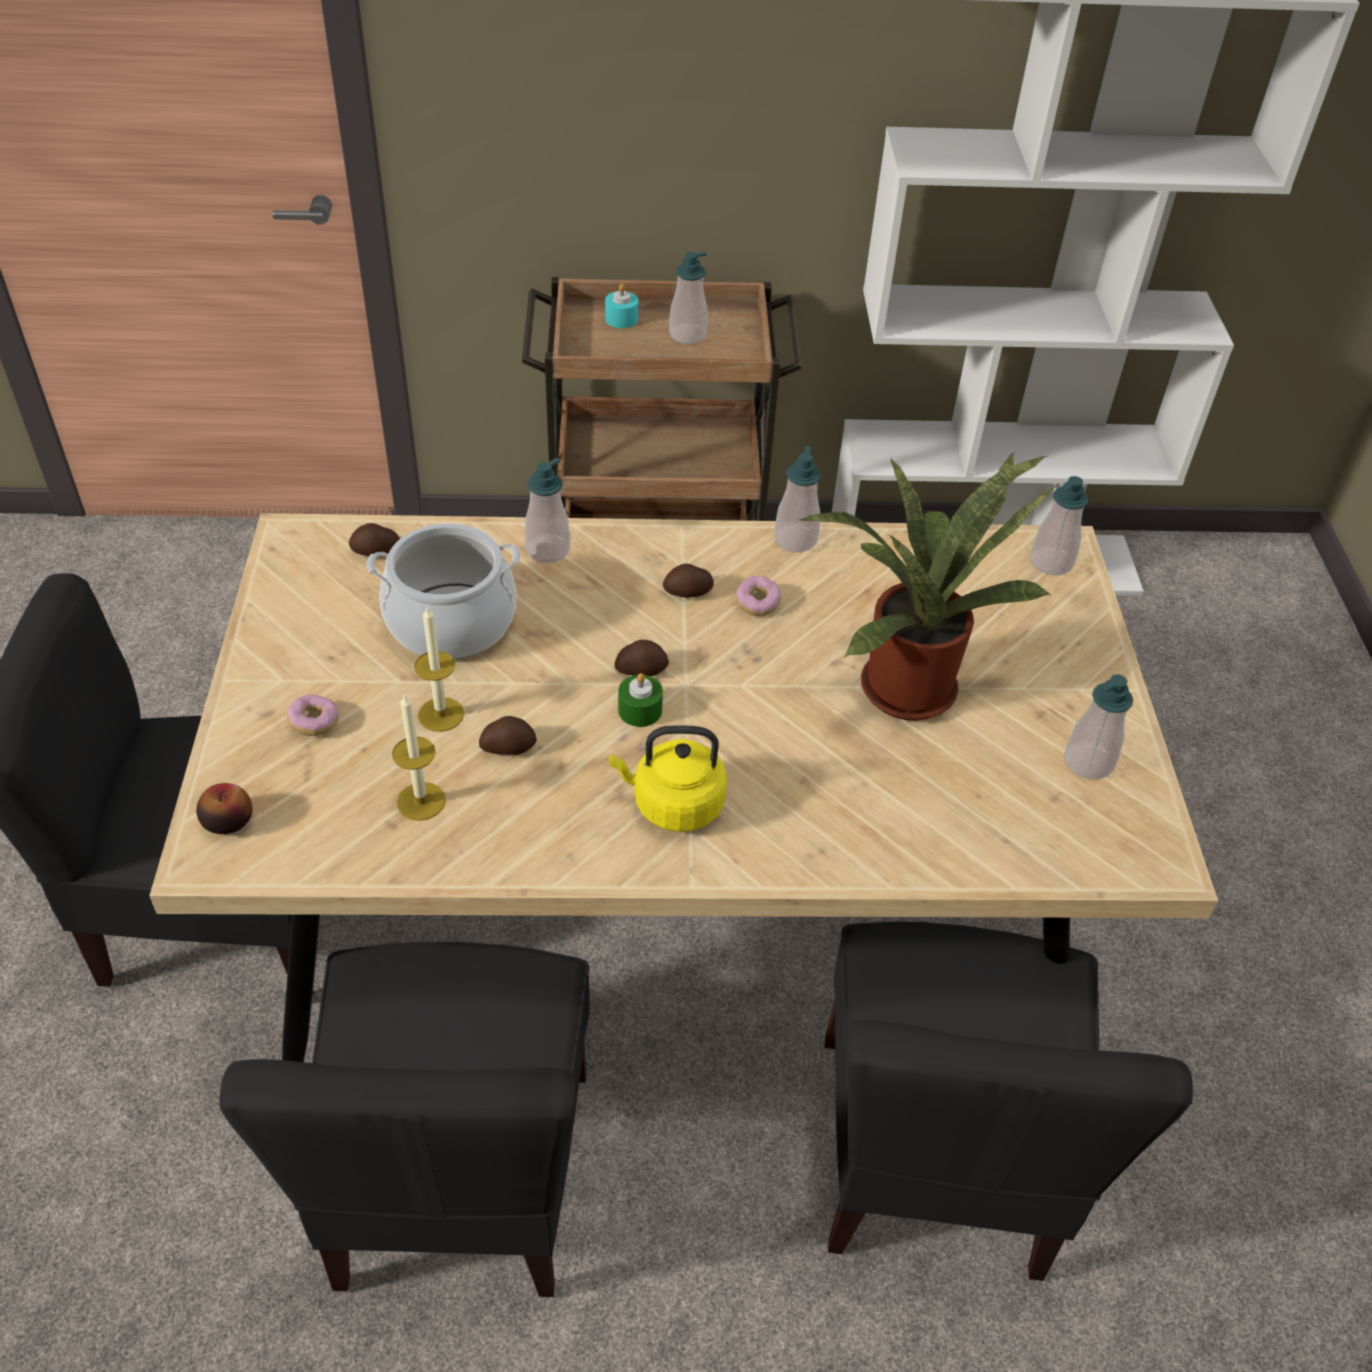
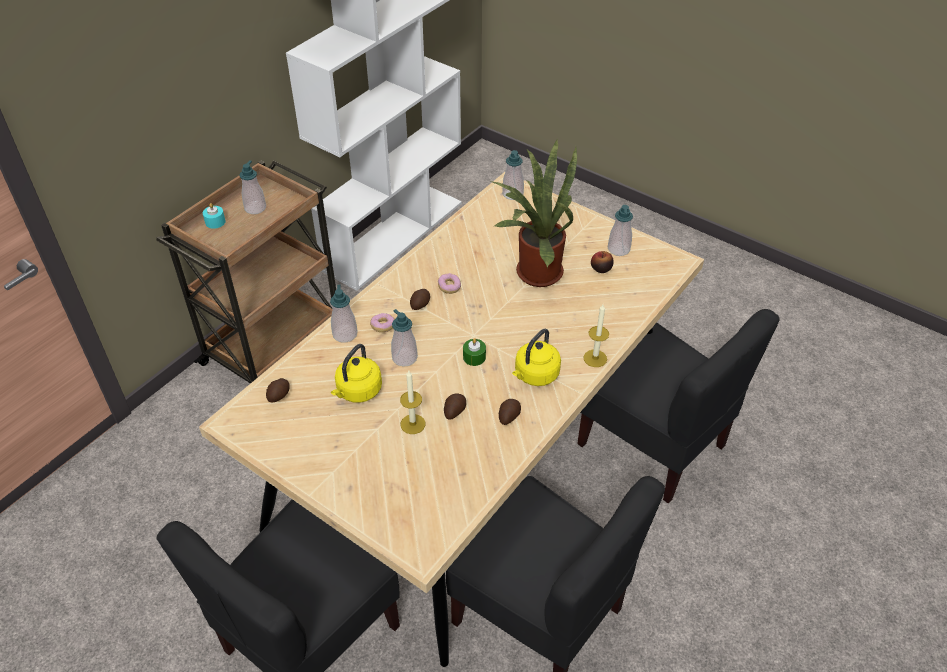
camera: 50 degrees left, 0 degrees up
apple [196,783,252,834] -> apple moved to [591,251,614,273]
donut [287,695,339,736] -> donut moved to [370,313,395,332]
cooking pot [367,523,520,659] -> yellow kettle [331,344,382,403]
candle [392,693,446,821] -> candle moved to [584,304,609,367]
potato [615,640,669,676] -> potato moved to [499,399,521,425]
soap dispenser [774,446,821,552] -> soap dispenser moved to [391,309,418,367]

